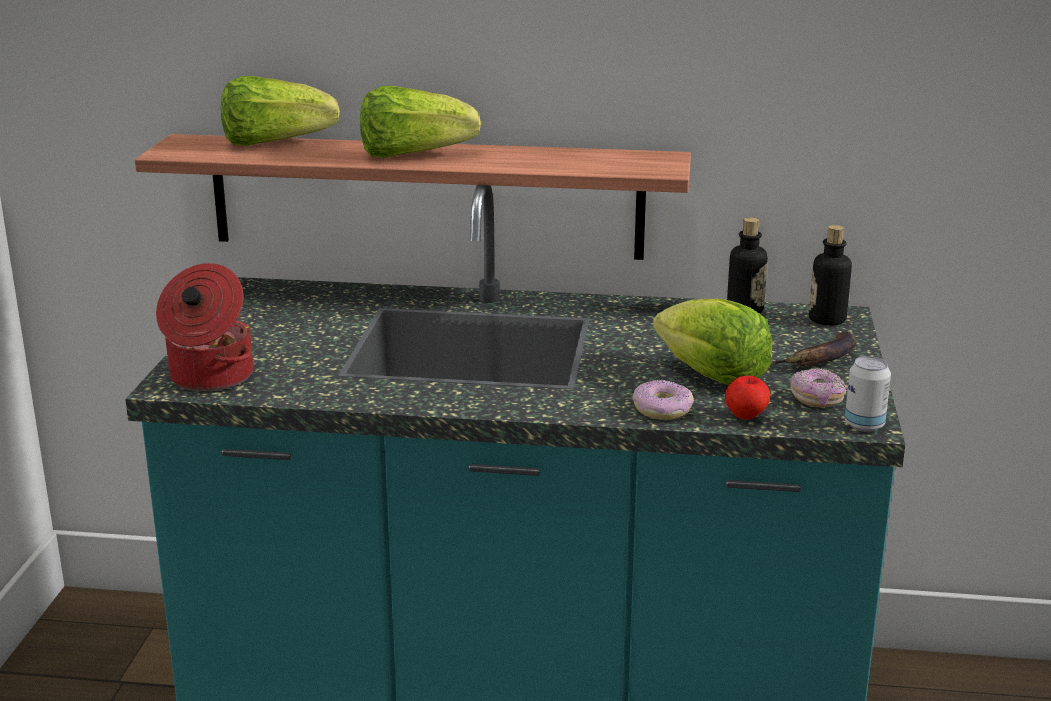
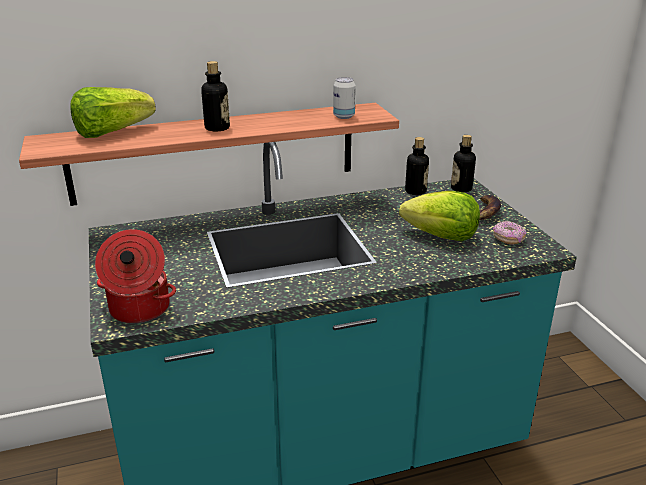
camera: 25 degrees left, 5 degrees up
lettuce [360,86,481,158] -> bottle [201,61,230,131]
donut [633,380,694,420] -> none
apple [725,376,770,420] -> none
can [845,356,891,432] -> can moved to [333,77,356,119]

